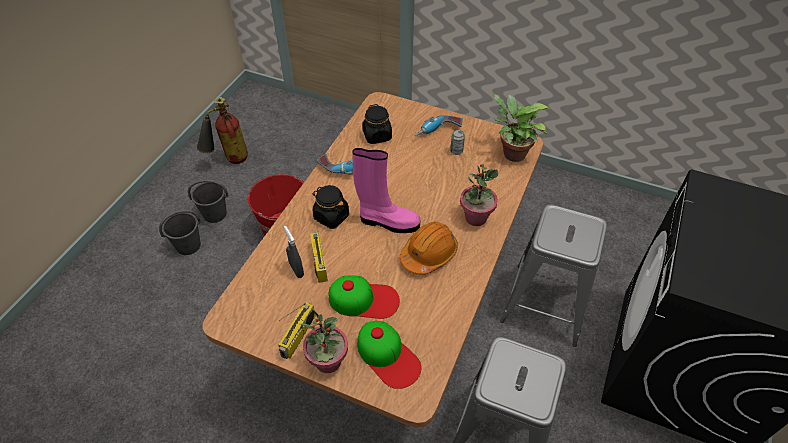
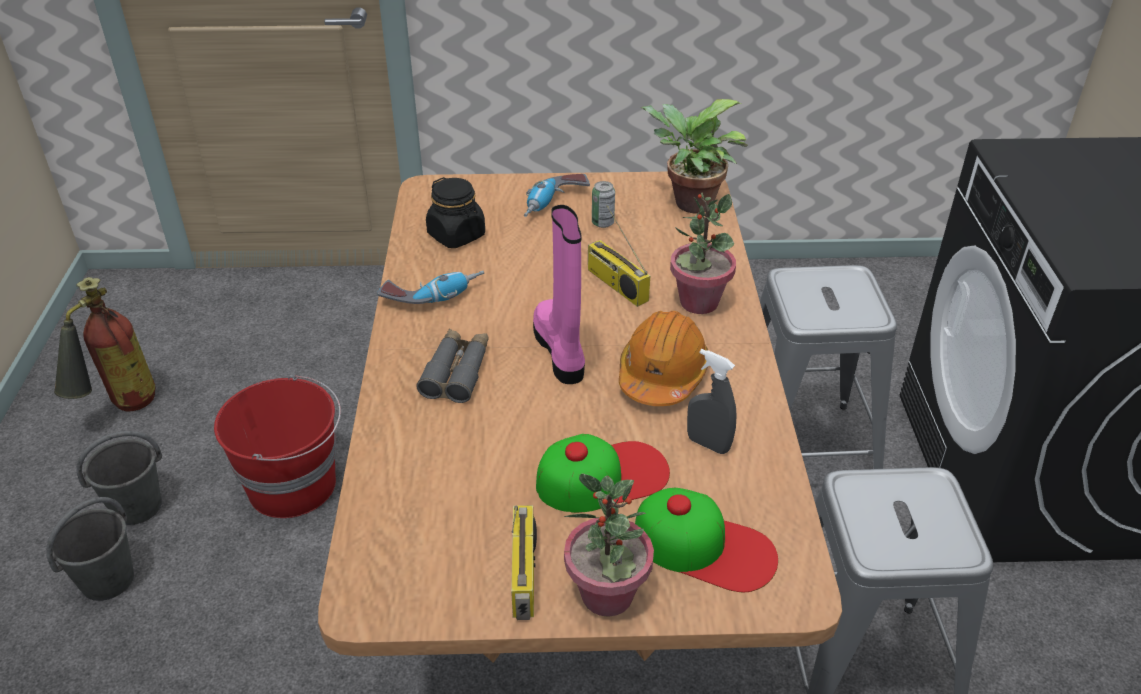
camera: 25 degrees left, 10 degrees down
grey spray bottle [284,226,304,278] -> grey spray bottle moved to [687,349,737,454]
radio [310,219,328,283] -> radio moved to [588,205,650,307]
black jar [313,185,349,229] -> grey binoculars [416,329,489,403]
pink boot [352,148,420,233] -> pink boot turned 90 degrees counterclockwise [533,205,585,384]

